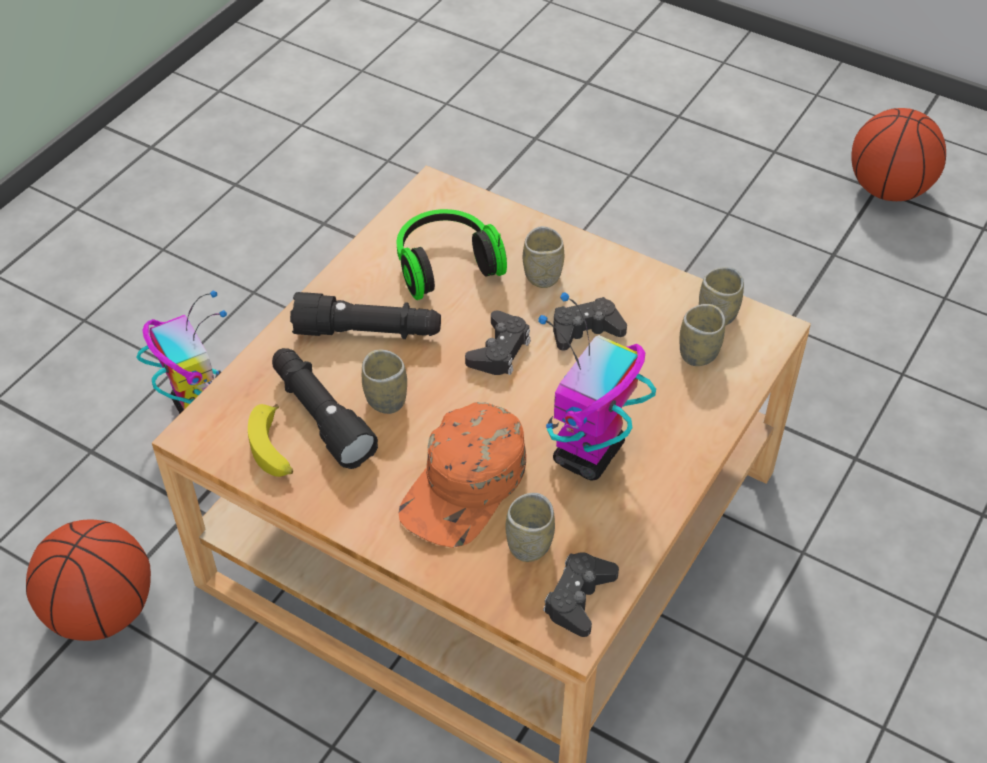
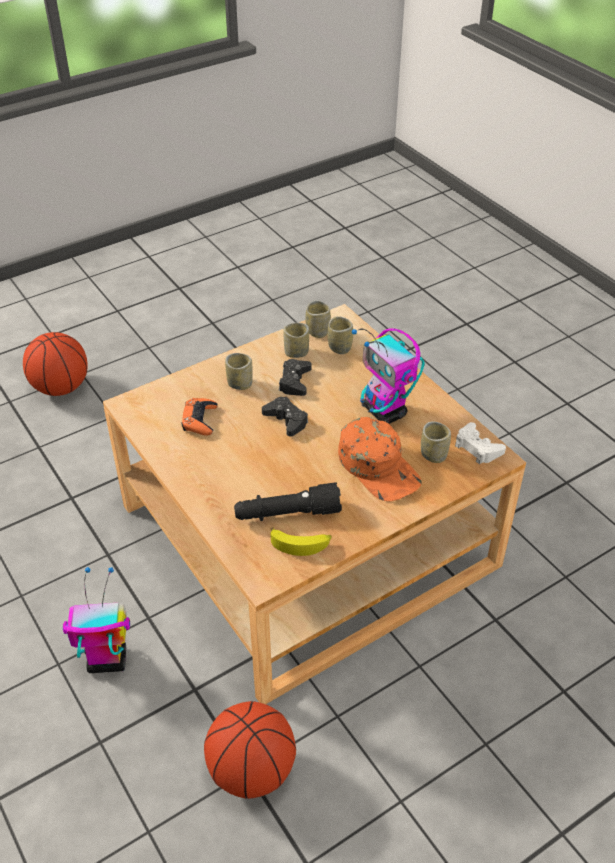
camera: 65 degrees left, 5 degrees down
black flashlight [290,292,441,339] -> none
cup [362,350,407,414] -> cup moved to [283,323,309,358]
headphones [397,209,507,300] -> orange game controller [181,398,218,436]
black game controller [543,552,619,637] -> white game controller [455,422,506,464]
basketball [851,108,946,201] -> basketball moved to [23,332,88,396]

